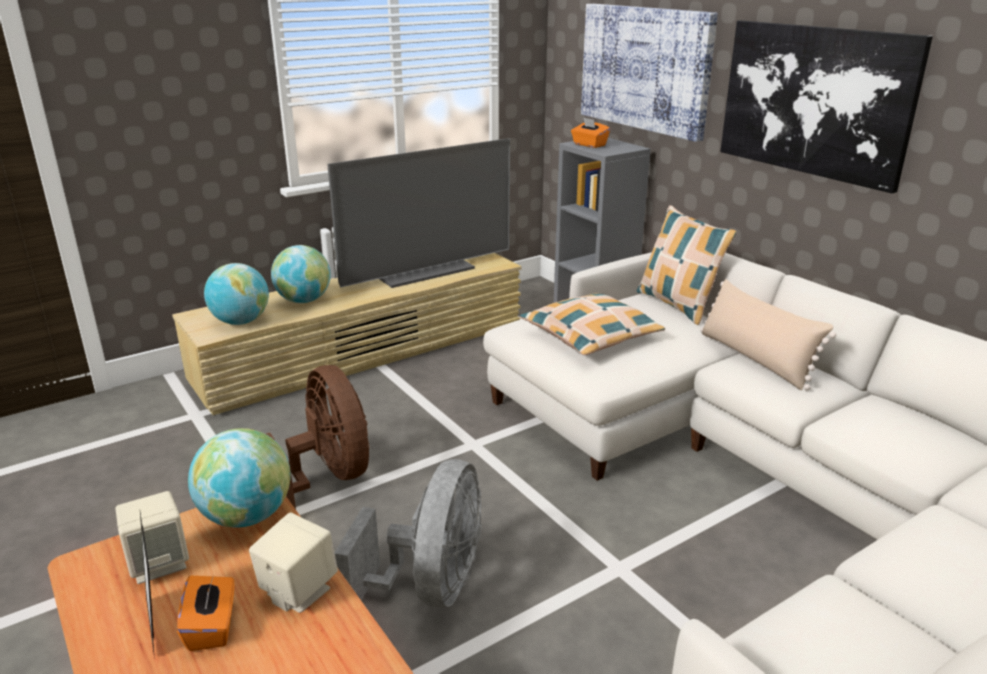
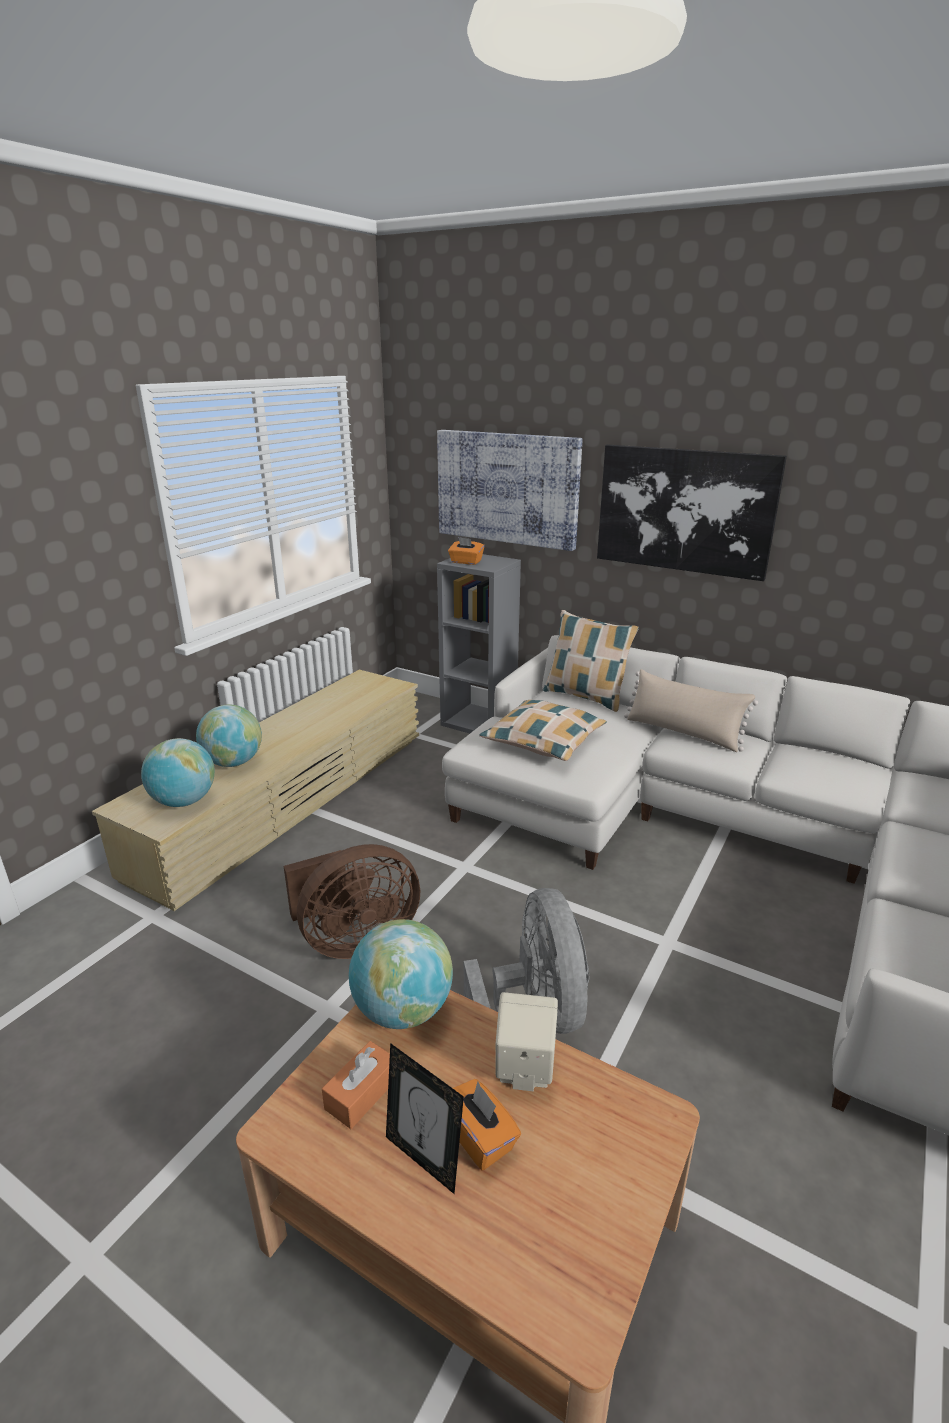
camera: 25 degrees left, 0 degrees up
beige speaker [116,491,189,584] -> orange tissue box [322,1041,390,1129]
brown fan [266,365,369,509] -> brown fan turned 120 degrees clockwise [284,844,420,959]
television [327,138,510,288] -> none

